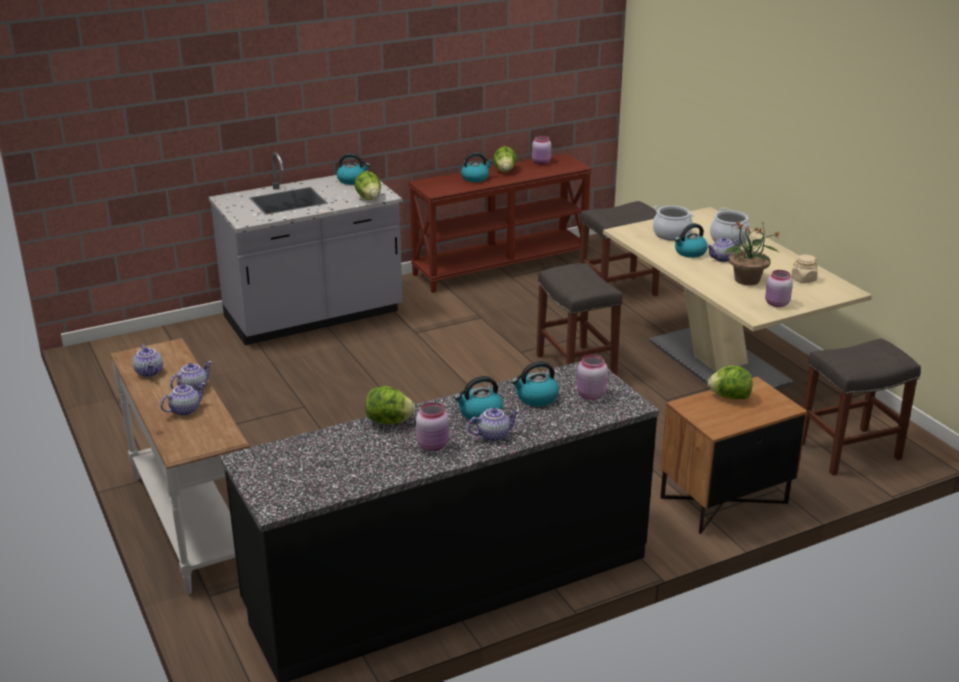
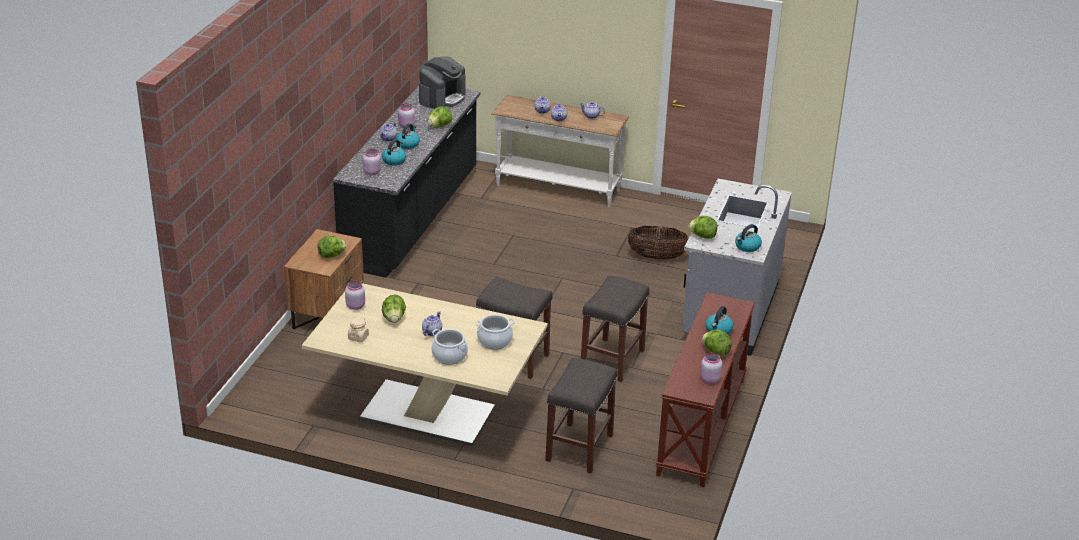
camera: 135 degrees right, 5 degrees up
kettle [675,223,708,258] -> none
potted plant [724,221,780,285] -> lettuce [382,294,406,323]
grey stool [802,338,921,475] -> grey stool moved to [581,276,649,382]
none -> coffee machine [419,56,466,109]
none -> basket [627,226,688,259]

